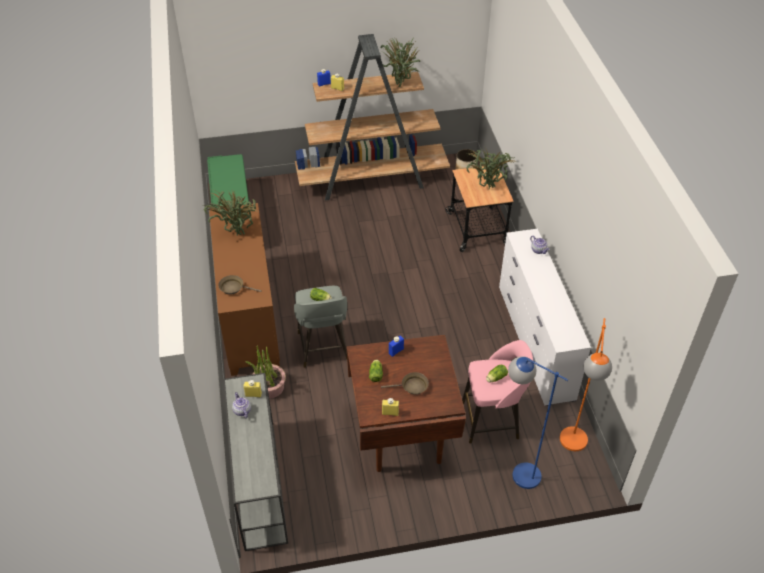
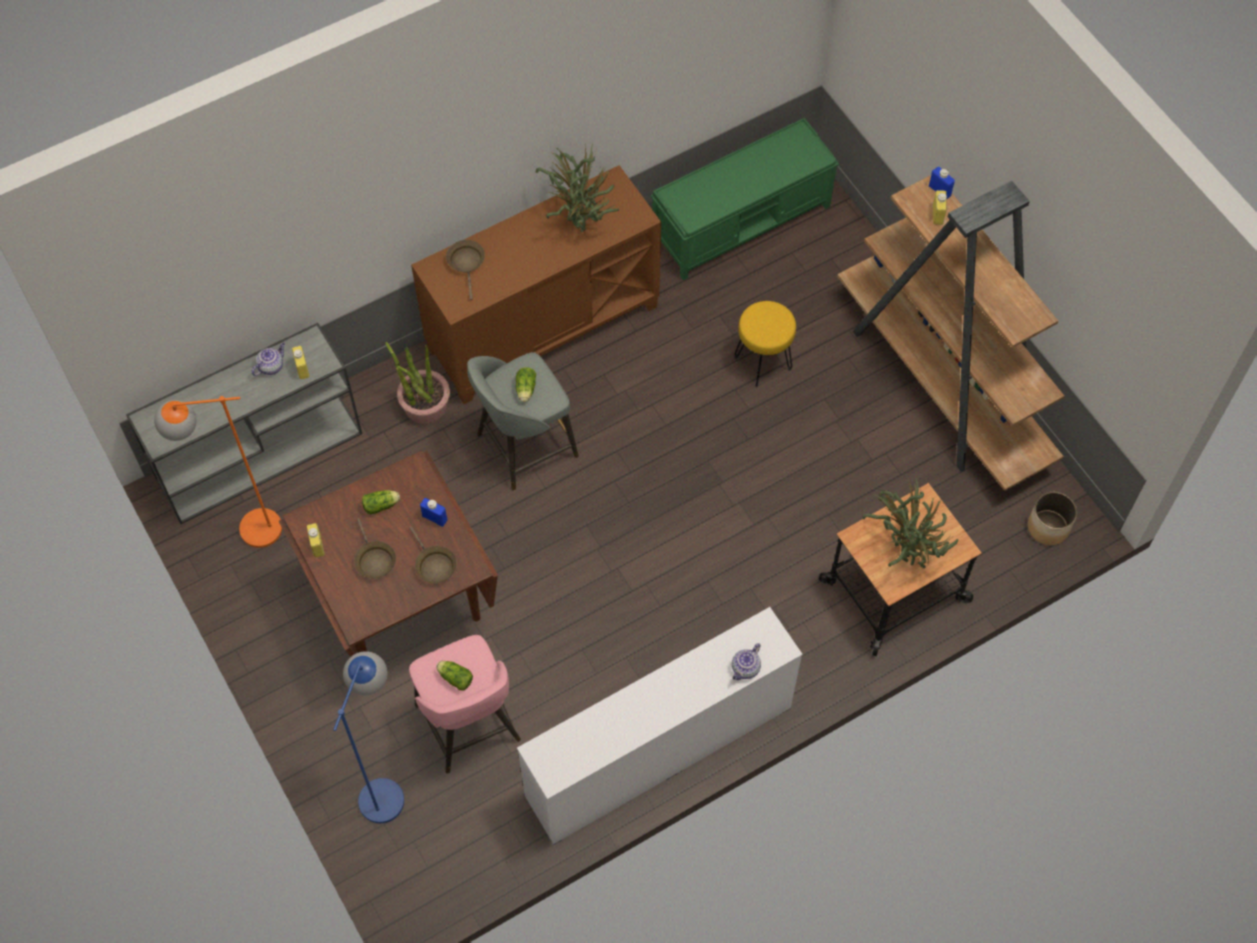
camera: 70 degrees right, 15 degrees up
potted plant [381,37,420,87] -> none
orange floor lamp [560,318,612,451] -> orange floor lamp moved to [154,396,282,548]
none -> brown frying pan [409,526,457,584]
none -> yellow stool [735,301,796,387]

